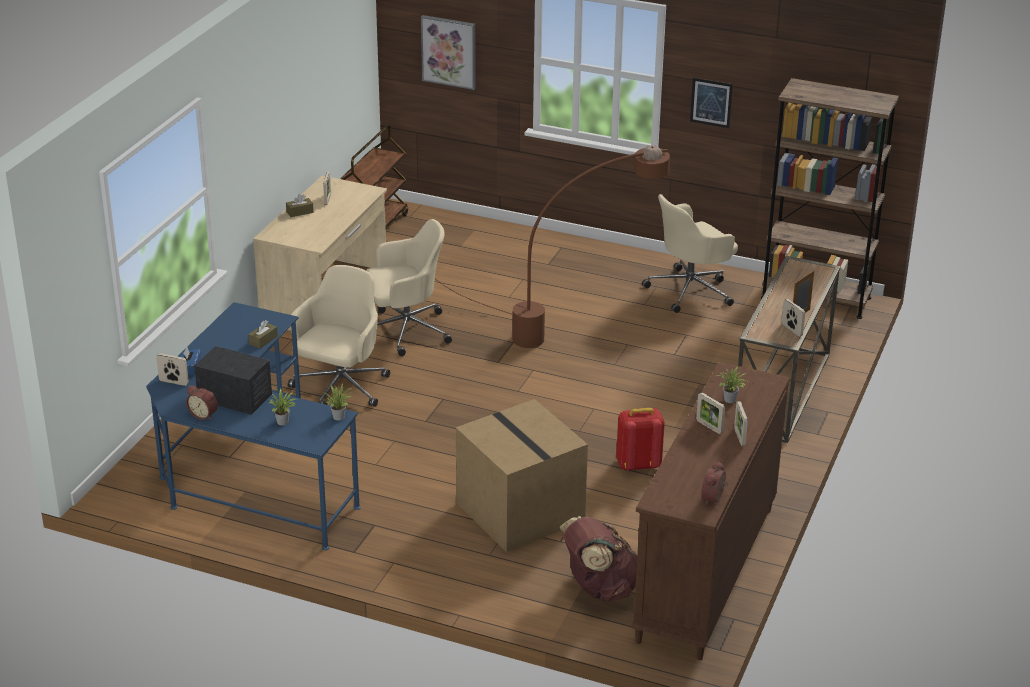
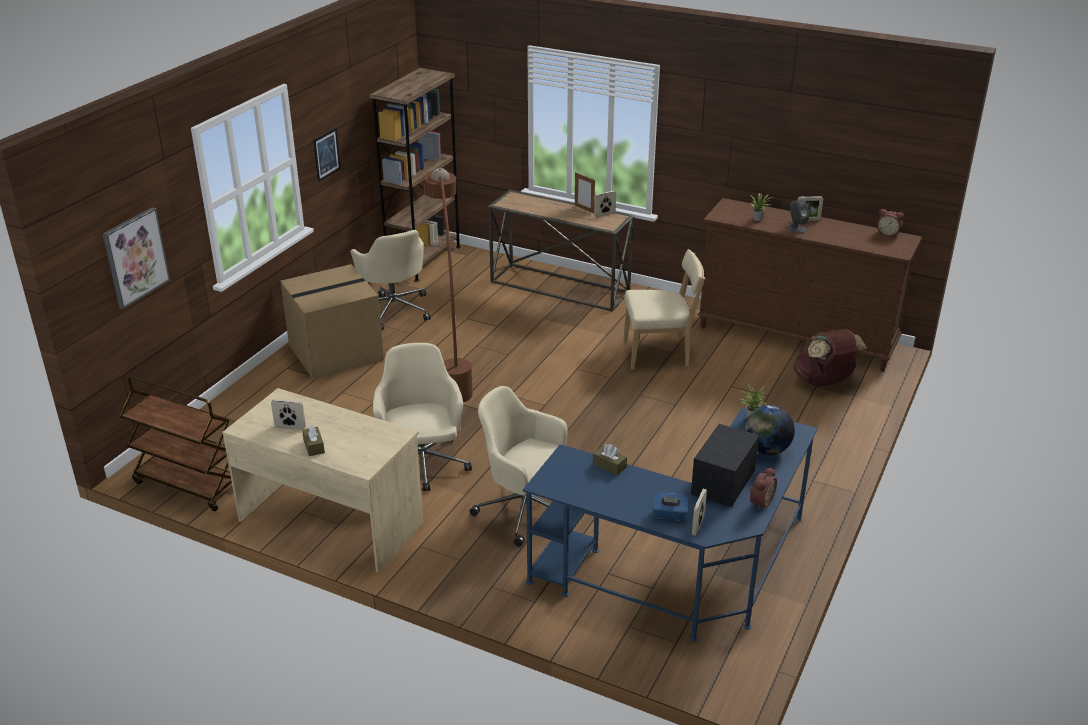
camera: 85 degrees left, 0 degrees up
potted plant [268,389,296,425] -> globe [744,405,795,455]
cardboard box [456,399,588,552] -> cardboard box moved to [280,264,384,379]
red backpack [616,408,665,471] -> beige chair [623,249,705,370]
picture frame [696,392,725,434] -> grey speaker [787,199,809,233]

